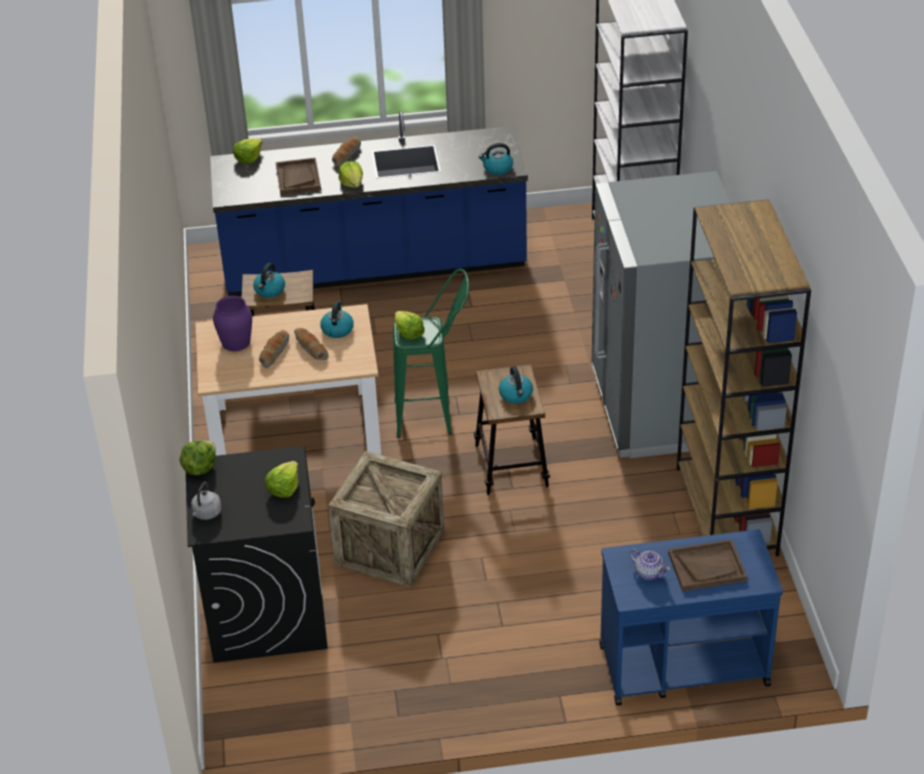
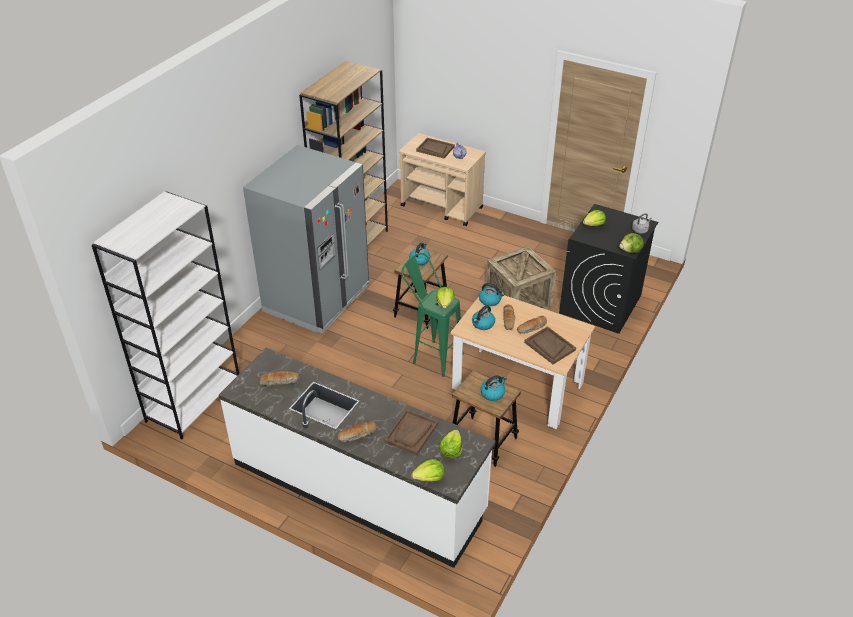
camera: 145 degrees left, 0 degrees up
blue counter [210,111,528,296] -> white counter [219,347,496,568]
purple vase [213,296,252,351] -> brown tray [524,326,576,364]
lettuce [338,161,363,188] -> lettuce moved to [439,430,462,458]
kettle [478,143,513,175] -> kettle moved to [479,283,505,306]
blue cart [600,530,783,706] -> beige cart [399,133,486,226]
none -> bread [260,371,299,386]

